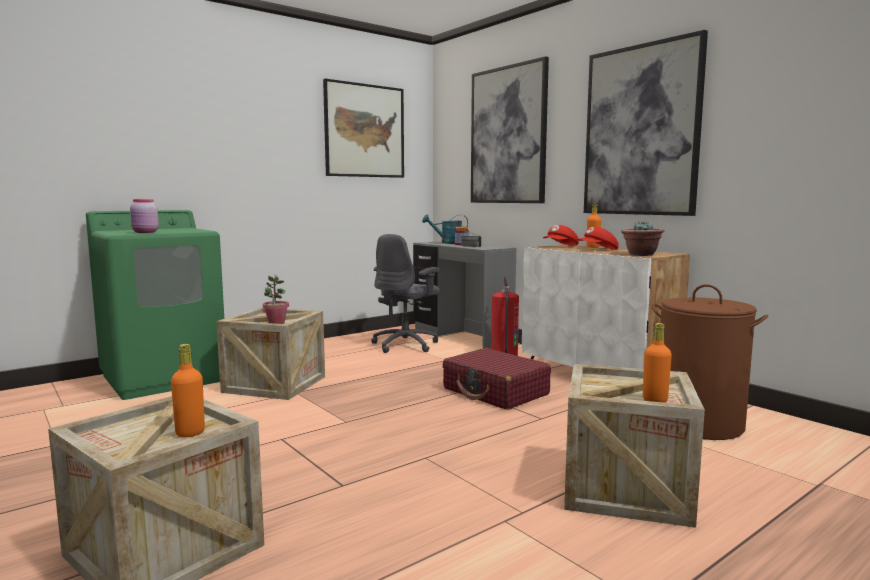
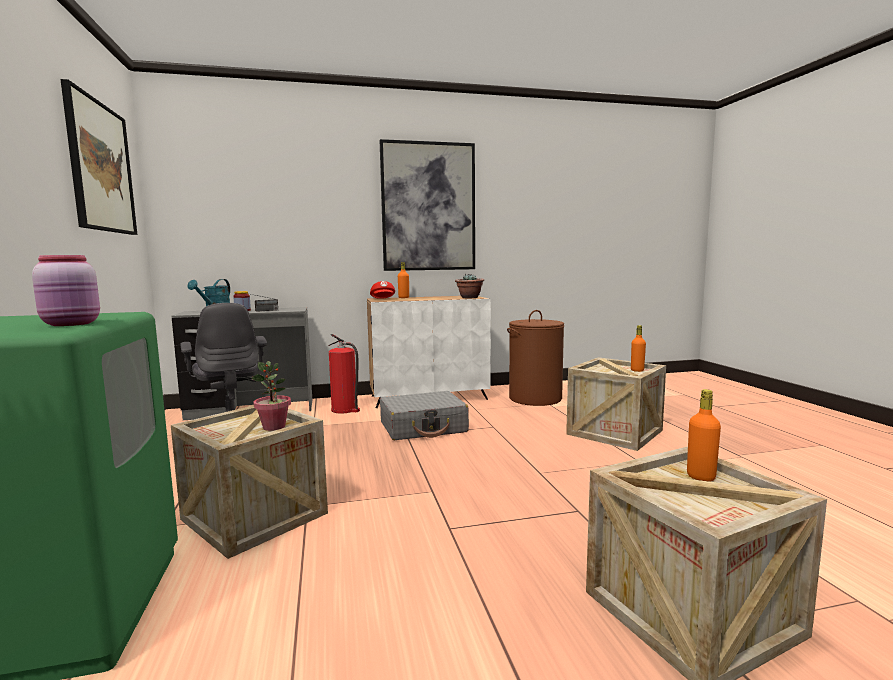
camera: 65 degrees left, 0 degrees up
red suitcase [443,348,551,410] -> grey suitcase [380,391,469,440]
picture [471,56,549,203] -> none
red cap [577,227,618,249] -> none

